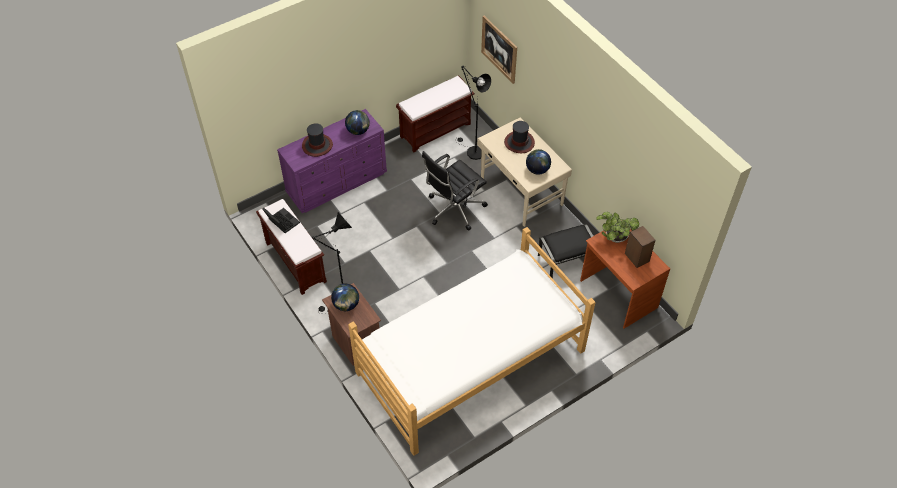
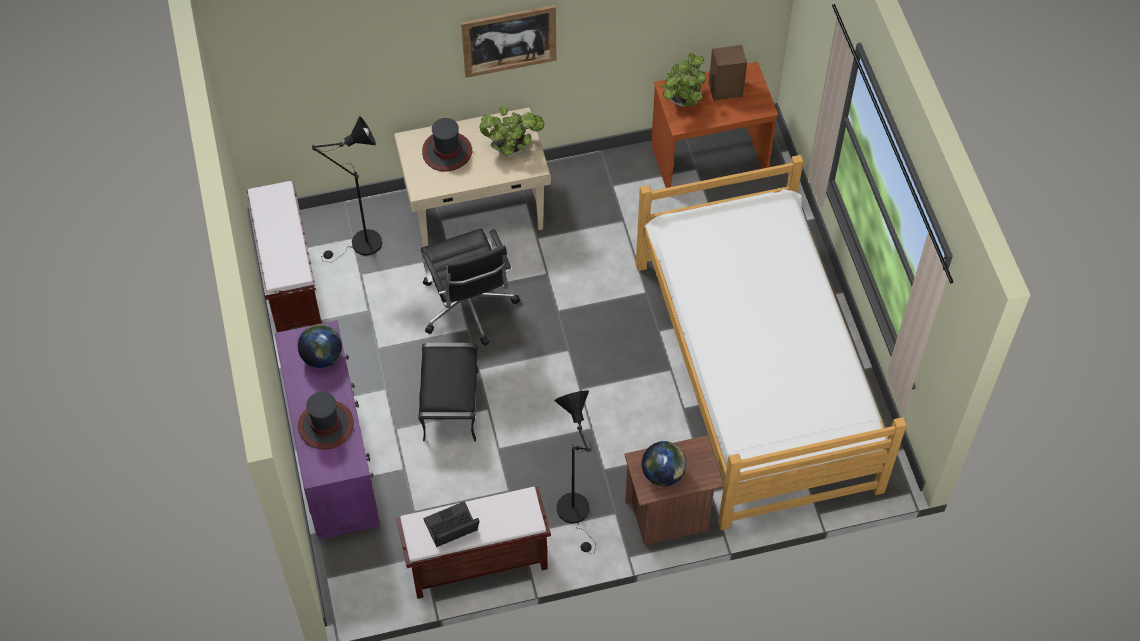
camera: 70 degrees left, 5 degrees up
picture [481,16,517,84] -> picture moved to [461,5,556,78]
globe [526,149,551,175] -> potted plant [479,106,544,156]
black ottoman [538,224,593,279] -> black ottoman moved to [418,343,478,442]

